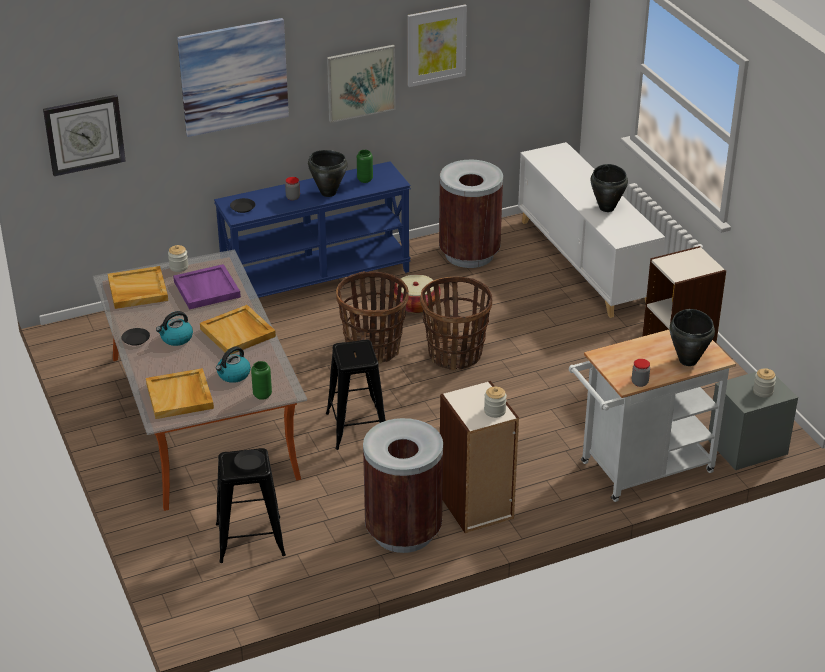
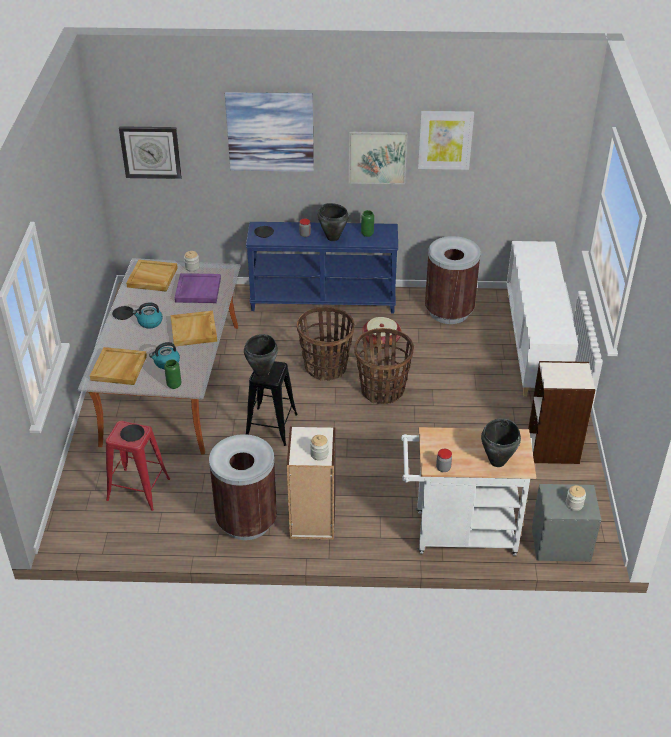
camera: 25 degrees right, 5 degrees up
black stool [216,448,286,563] -> red stool [106,421,170,511]
black cooking pot [591,164,628,212] -> black cooking pot moved to [244,334,278,377]

